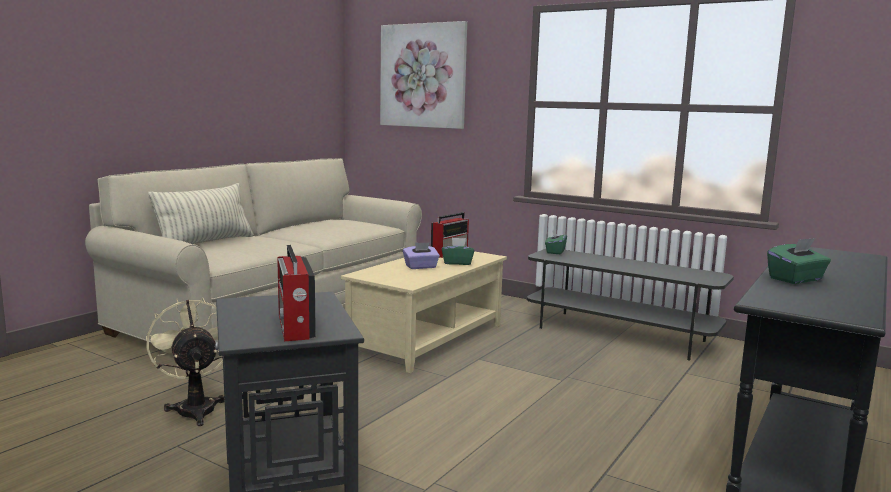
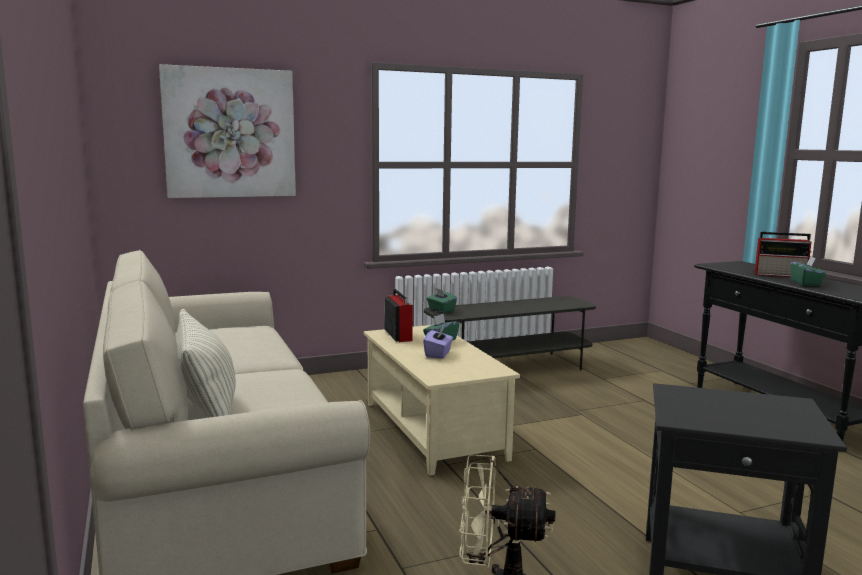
camera: 55 degrees left, 0 degrees up
radio [277,245,316,341] -> radio moved to [755,232,812,277]

